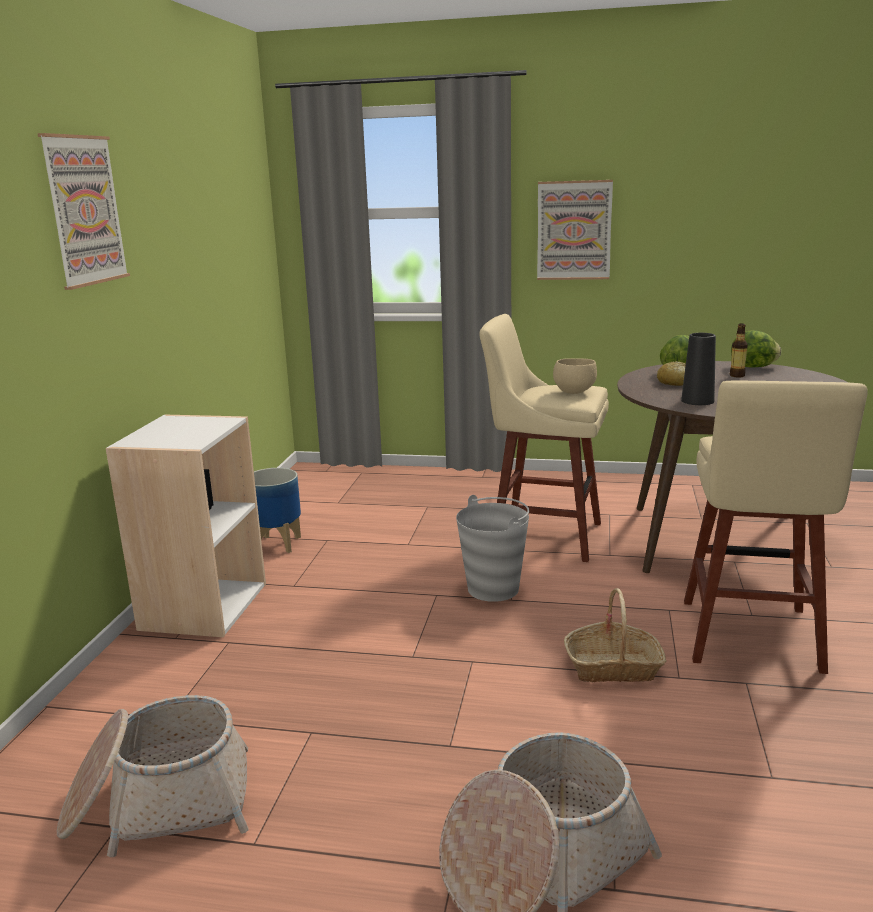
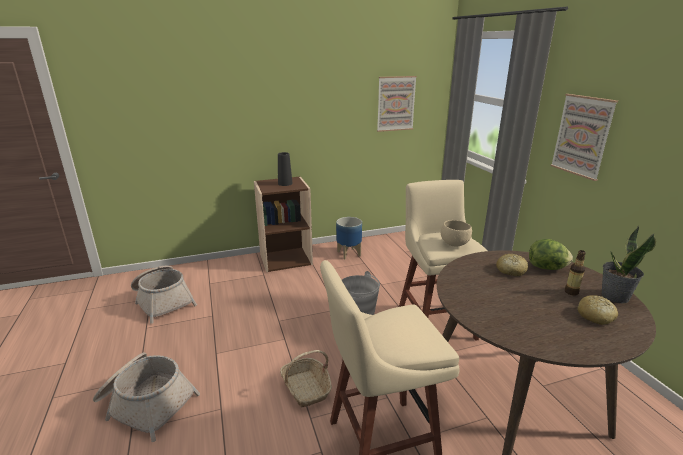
camera: 60 degrees right, 5 degrees up
picture [37,133,130,290] -> picture moved to [377,76,417,132]
white bookcase [106,415,266,637] -> brown bookcase [254,176,313,272]
black vase [681,333,716,405] -> black vase moved to [278,152,293,186]
lettuce [731,330,781,367] -> potted plant [601,225,656,303]
none -> bread [577,295,618,325]

